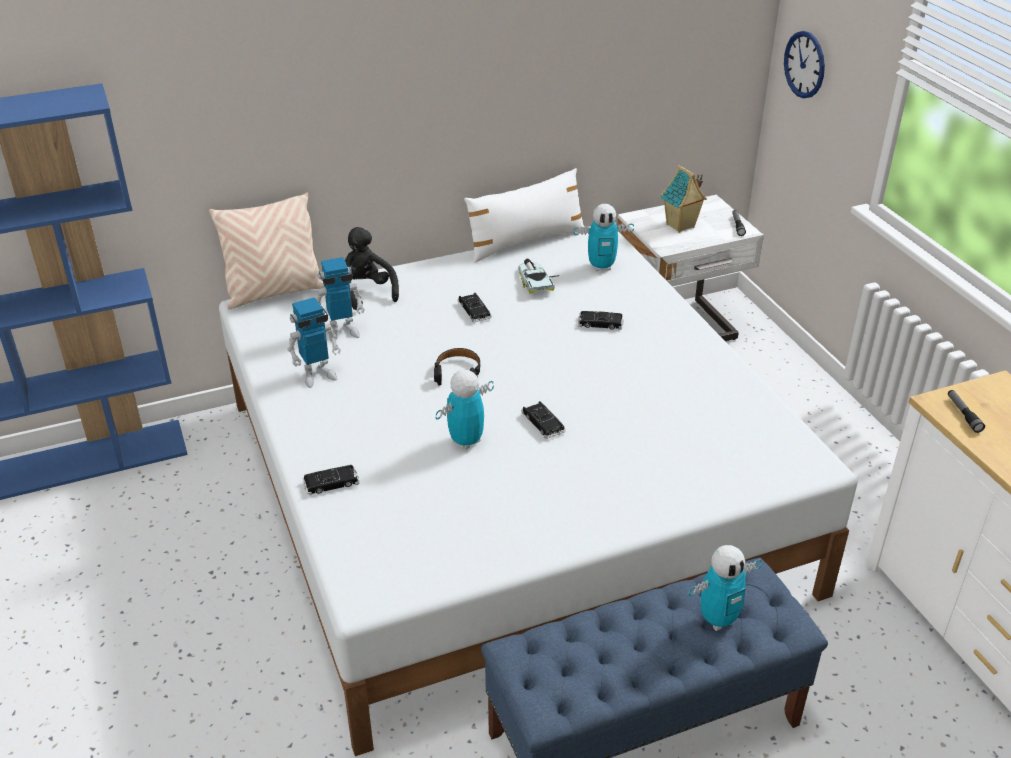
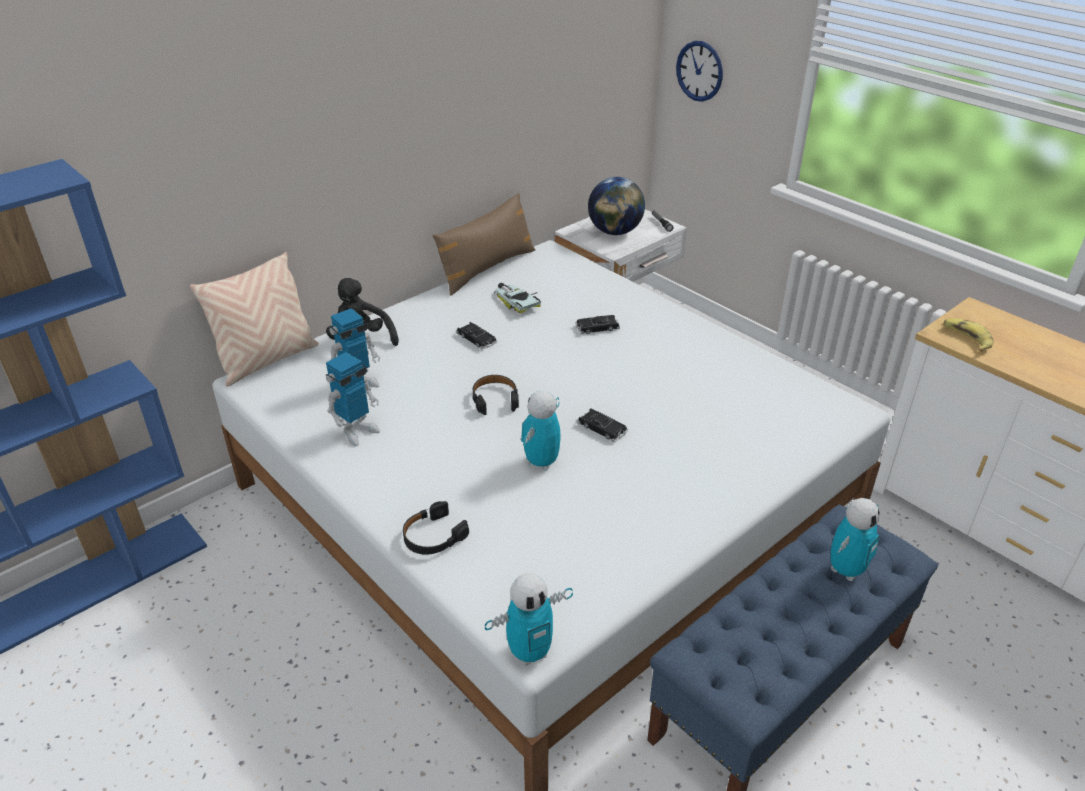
camera: 20 degrees left, 0 degrees up
black toy car [303,465,359,495] -> black headphones [403,501,469,555]
white pillow [464,168,586,263] -> brown pillow [432,193,536,296]
toy robot [574,204,634,271] -> toy robot moved to [485,573,573,666]
toy house [661,165,707,233] -> globe [588,177,645,235]
flashlight [948,390,985,433] -> banana [943,318,993,352]

